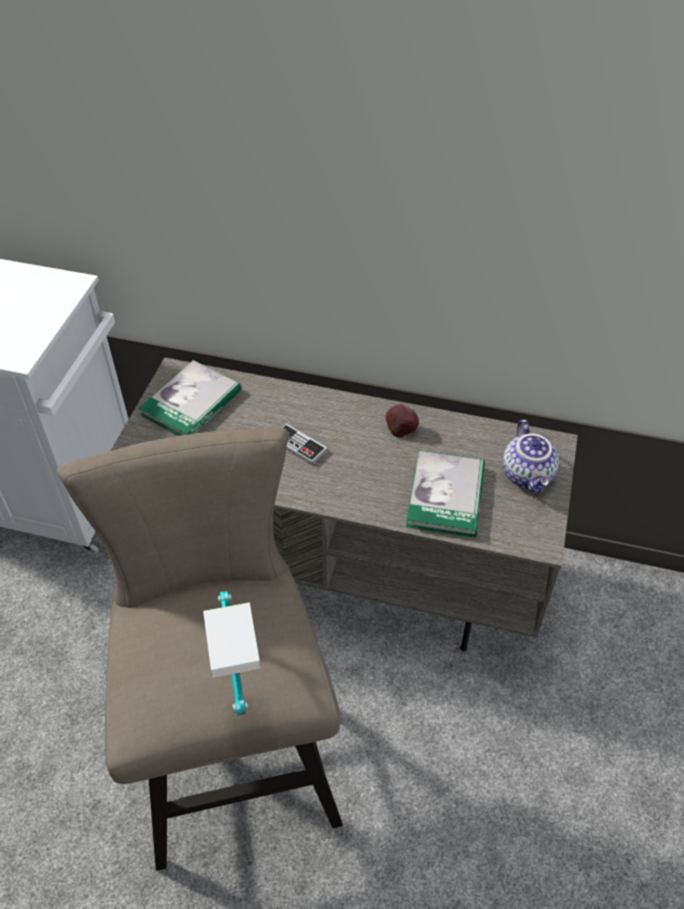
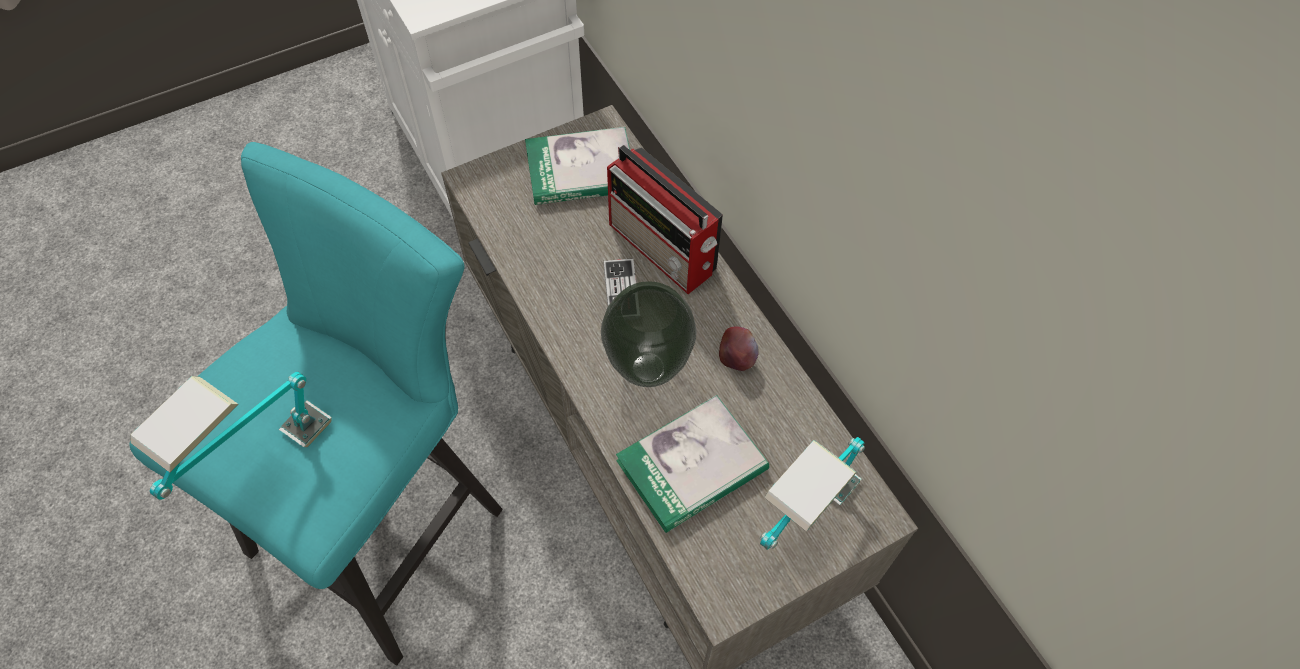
camera: 45 degrees right, 10 degrees up
beige stool [57,428,343,871] -> turquoise stool [130,142,502,666]
teapot [503,420,559,494] -> table lamp [760,437,865,550]
none -> vase [601,281,697,387]
none -> radio [607,145,723,294]

